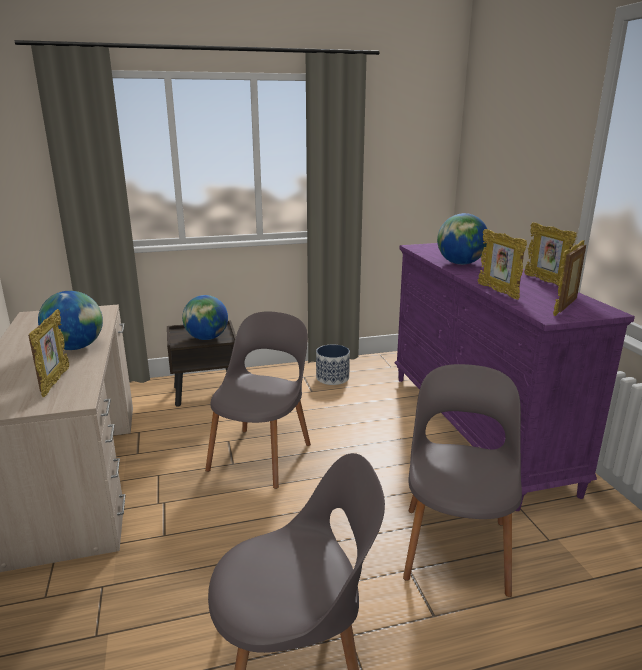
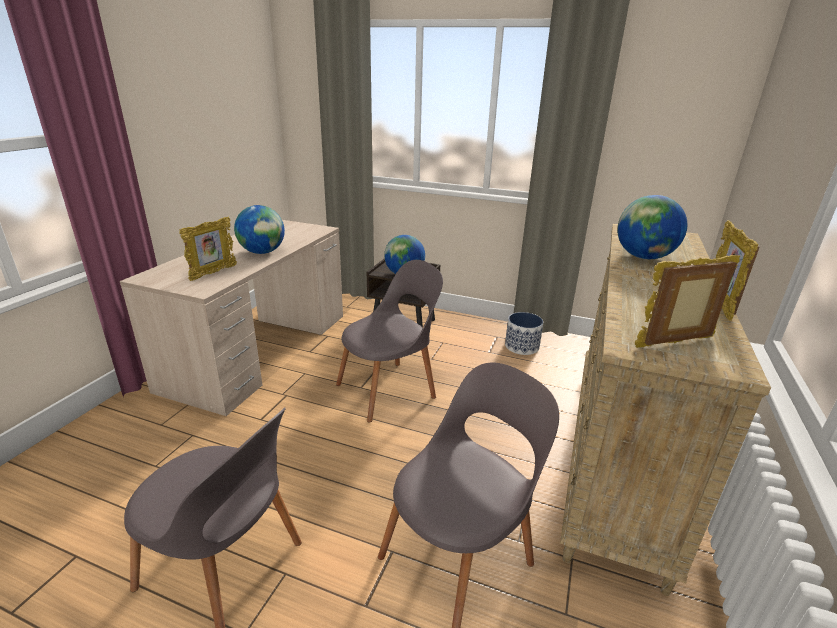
camera: 35 degrees right, 5 degrees up
purple dresser [394,243,635,511] -> beige dresser [560,224,771,596]
picture frame [478,229,527,300] -> none

